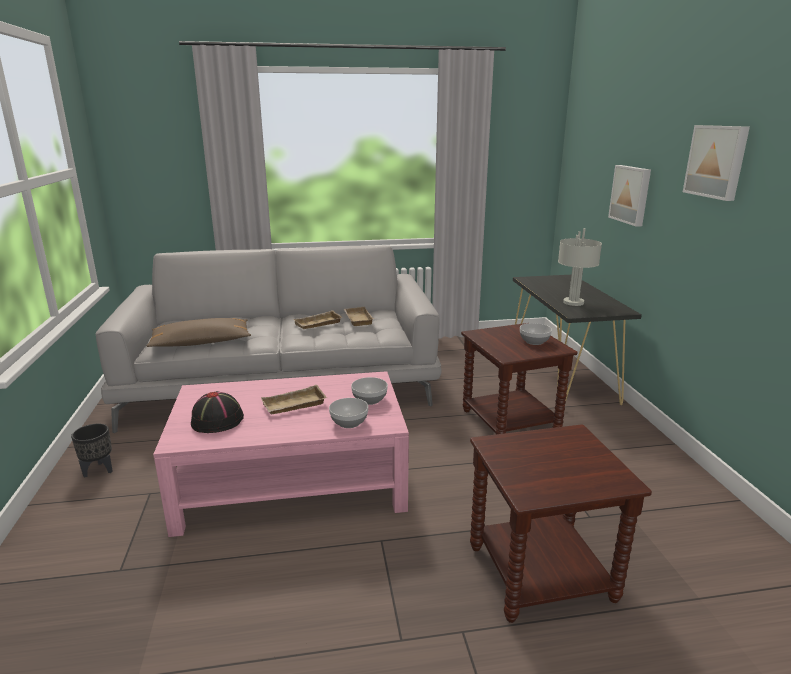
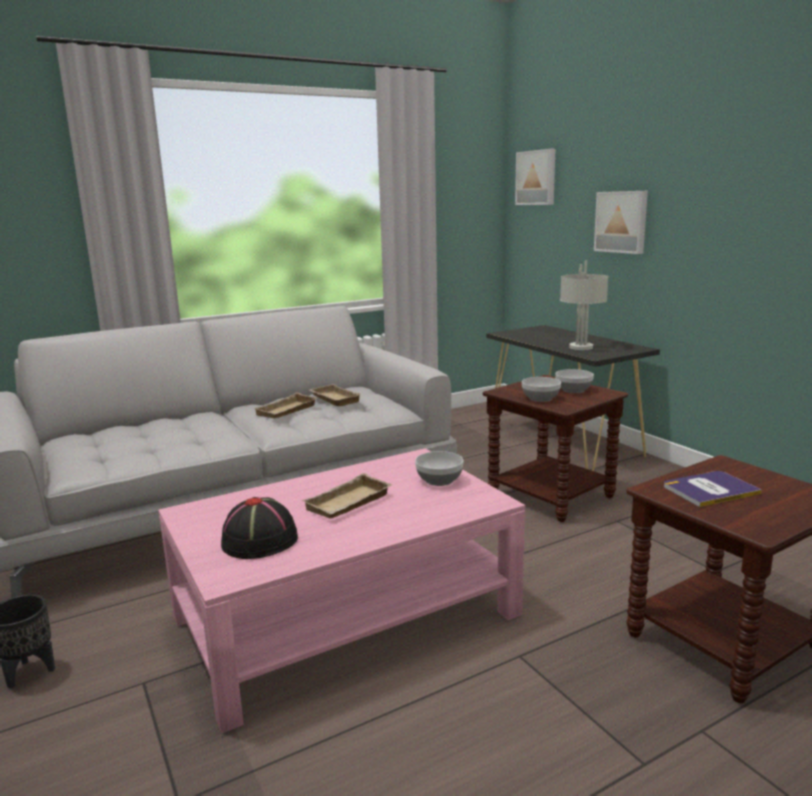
camera: 20 degrees left, 5 degrees down
brown pillow [146,318,251,347] -> none
bowl [329,398,368,428] -> bowl moved to [522,377,561,402]
picture [683,125,750,201] -> picture moved to [515,149,556,205]
none -> book [664,471,762,507]

